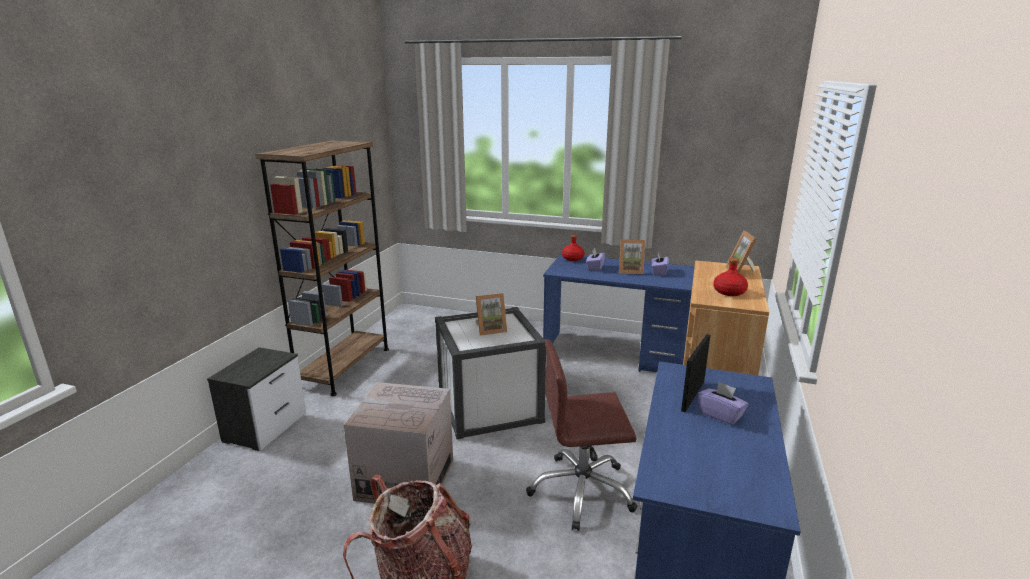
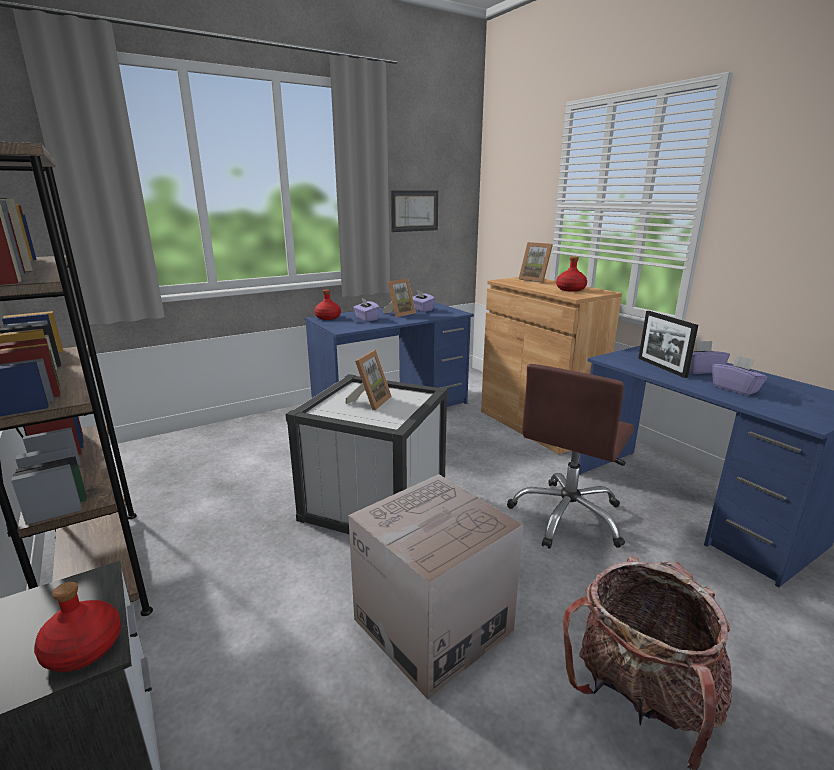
camera: 50 degrees left, 0 degrees up
none -> red bottle [34,582,121,672]
none -> picture [391,190,438,232]
none -> purple tissue box [712,355,768,396]

